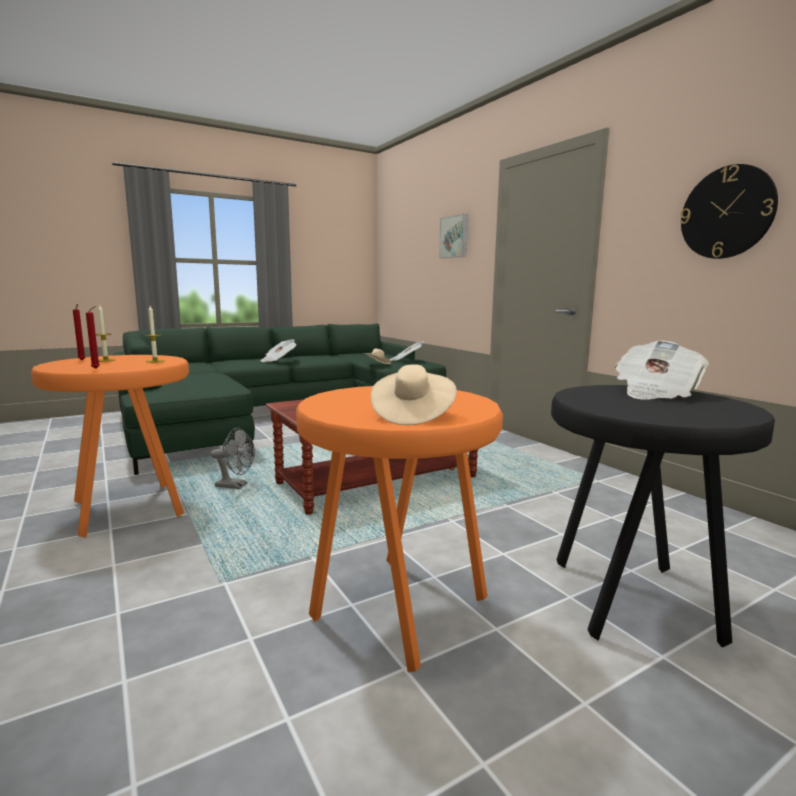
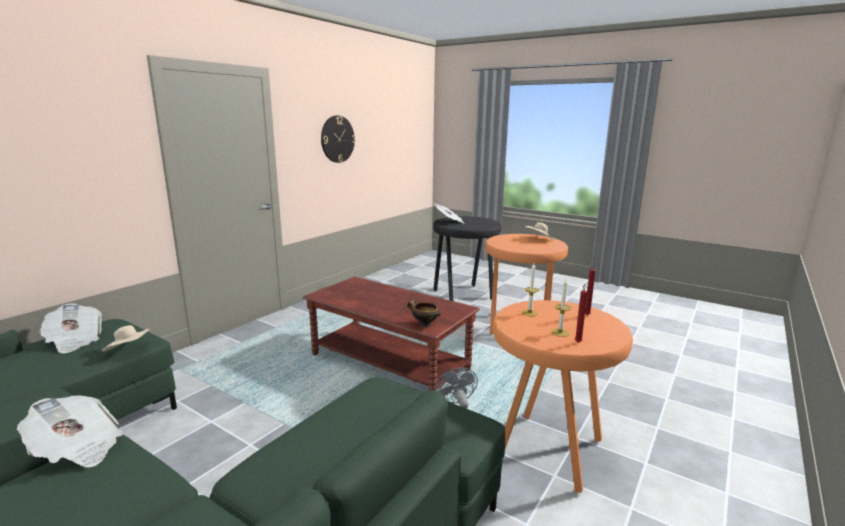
camera: 115 degrees left, 5 degrees up
picture [439,214,468,258] -> none
none -> bowl [407,299,441,327]

